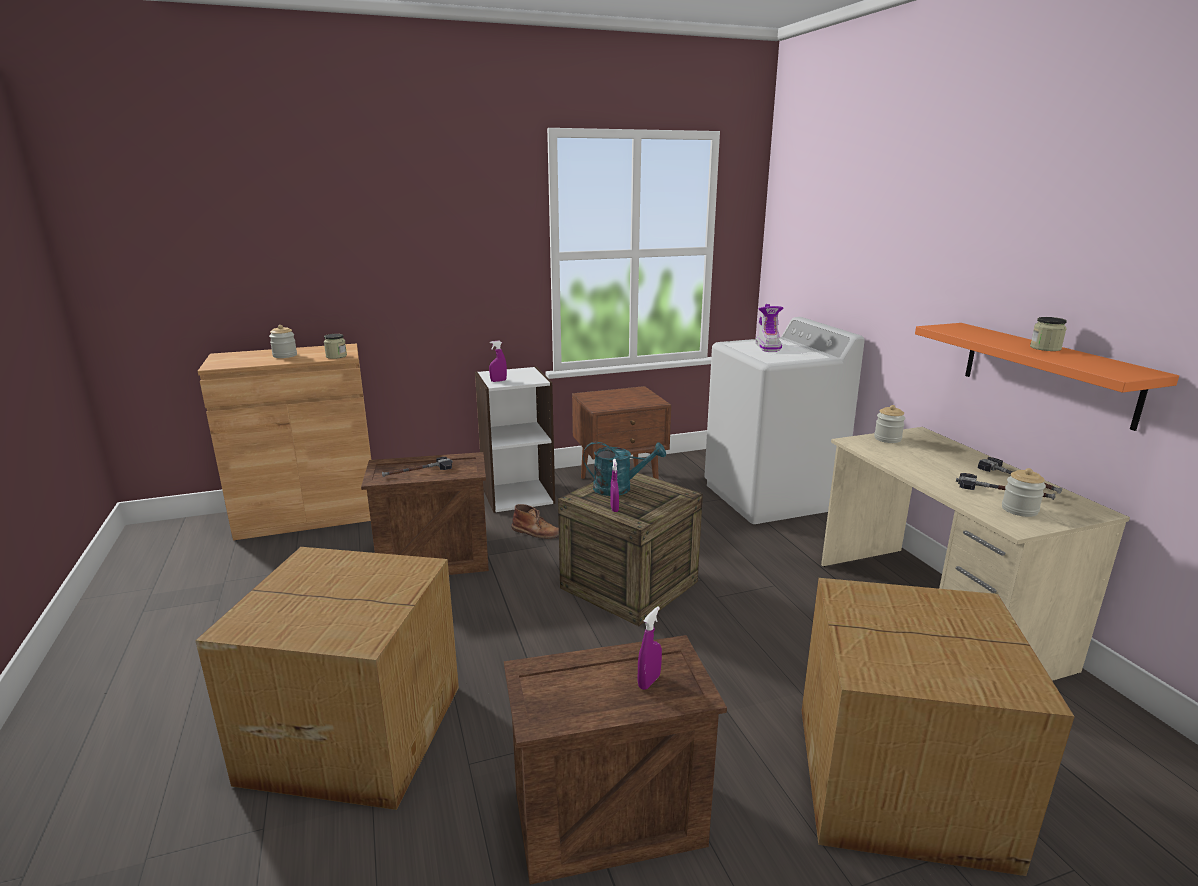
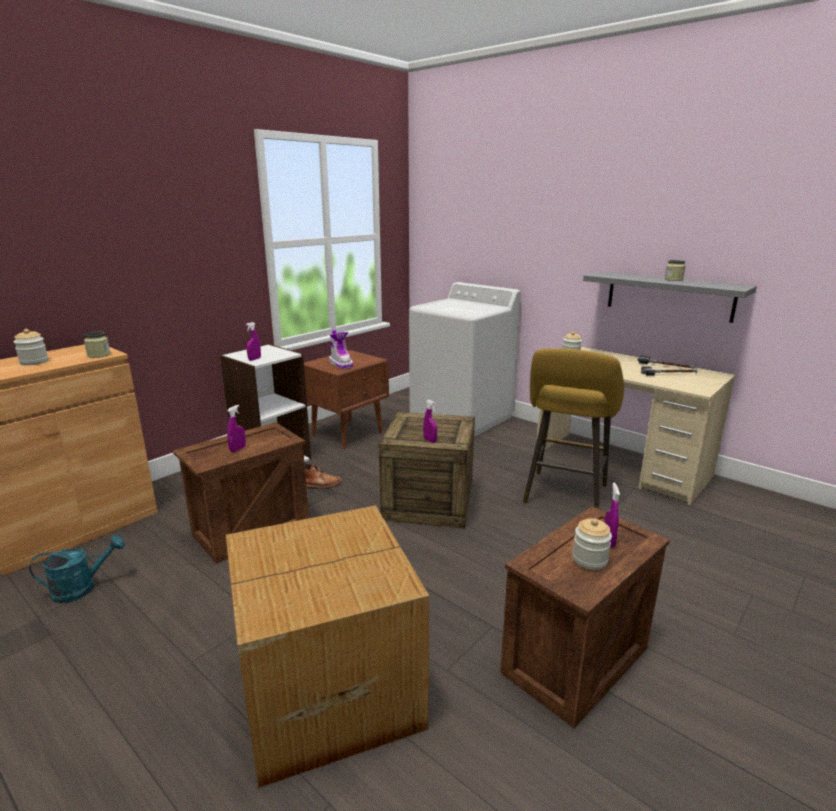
camera: 30 degrees left, 0 degrees up
hammer [382,457,453,477] -> purple spray bottle [227,405,246,452]
turquoise watering can [583,442,666,496] -> turquoise watering can moved to [30,535,125,603]
boot [756,304,783,352] -> boot moved to [329,330,354,369]
cardboard box [802,578,1075,876] -> none
orange shelf [915,323,1179,431] -> grey shelf [583,271,757,323]
jar [1002,468,1046,517] -> jar moved to [572,518,612,570]
none -> yellow stool [523,348,624,509]

